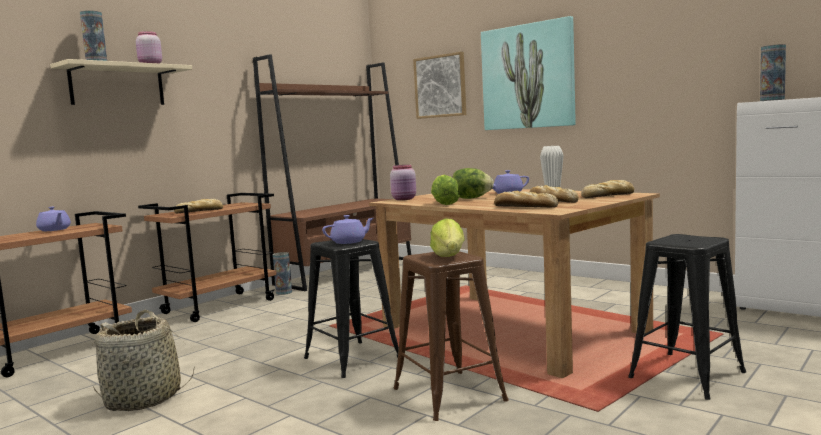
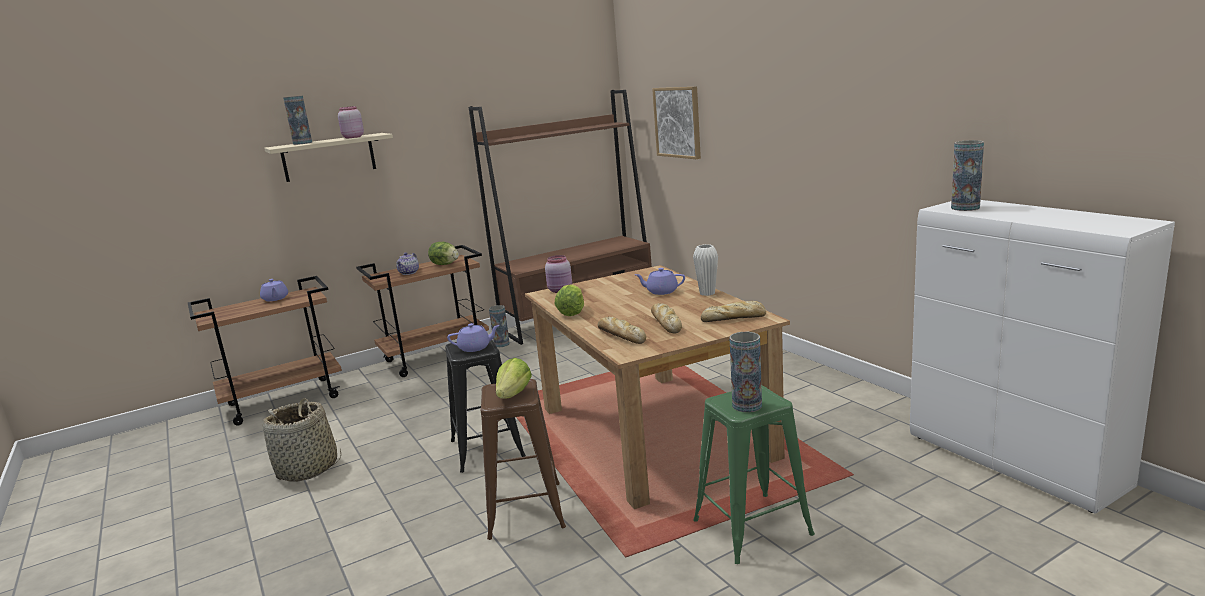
camera: 20 degrees right, 10 degrees up
bread [174,199,223,214] -> teapot [396,252,419,275]
lettuce [452,168,494,199] -> lettuce moved to [428,242,459,265]
picture [481,16,576,130] -> none
black stool [628,234,746,400] -> green stool [693,385,815,564]
none -> vase [730,332,762,412]

